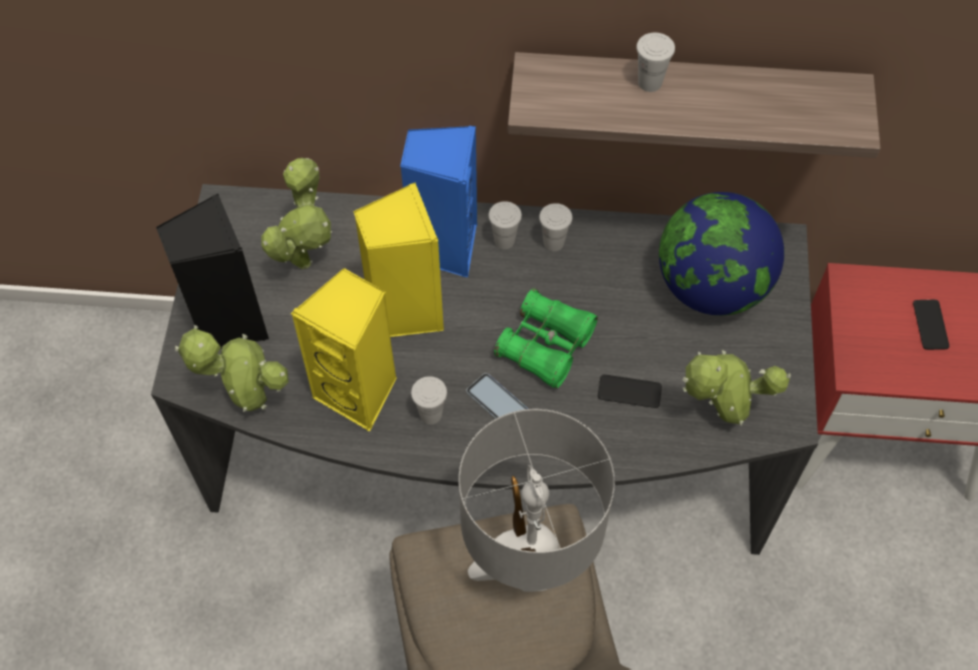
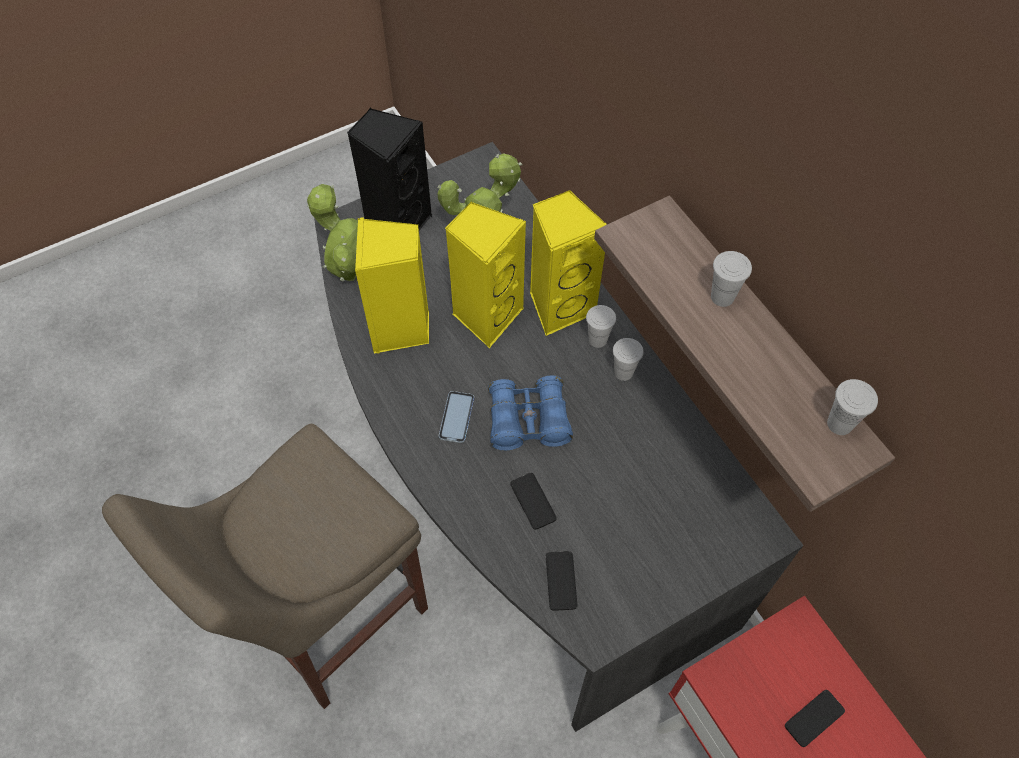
camera: 55 degrees right, 0 degrees up
blue speaker [400,126,477,278] -> yellow speaker [530,190,607,336]
white cup [411,376,447,424] -> white cup moved to [827,379,878,435]
grey table lamp [459,409,615,592] -> none
green binoculars [494,288,598,388] -> blue binoculars [488,376,573,451]
globe [659,192,784,316] -> none
potted plant [683,350,791,425] -> phone [546,551,577,611]

